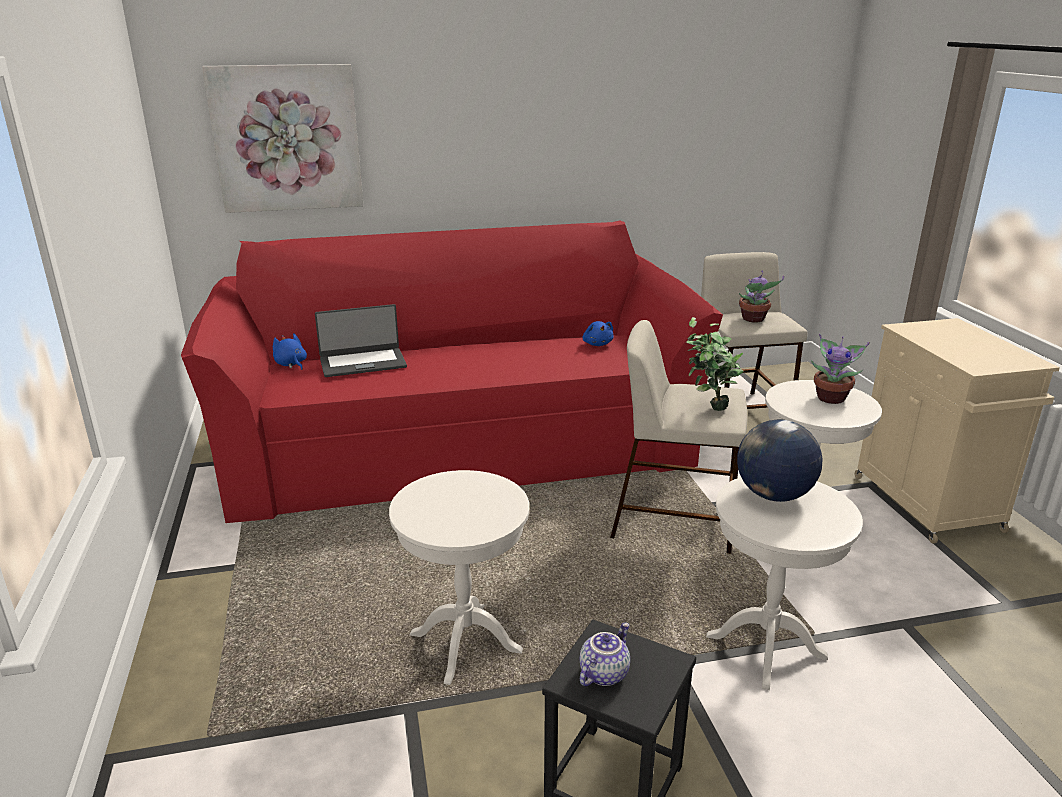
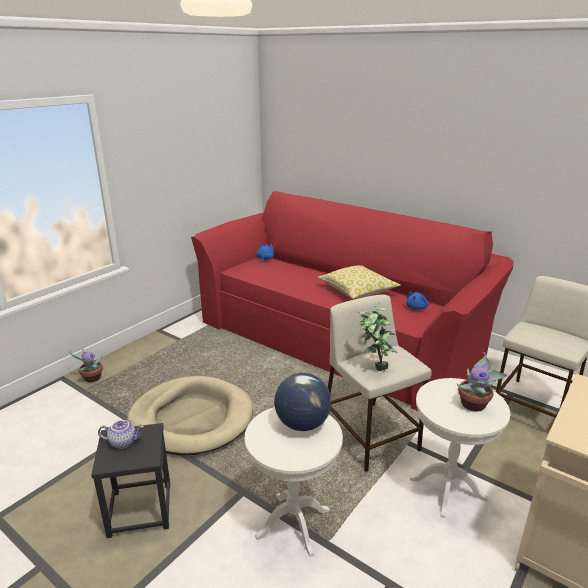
camera: 50 degrees right, 0 degrees up
picture [202,64,363,213] -> none
laptop [315,304,407,377] -> none
white side table [389,470,529,685] -> beige dog bed [127,376,253,455]
potted plant [739,271,784,323] -> potted plant moved to [69,349,103,382]
none -> pillow [318,265,401,299]

